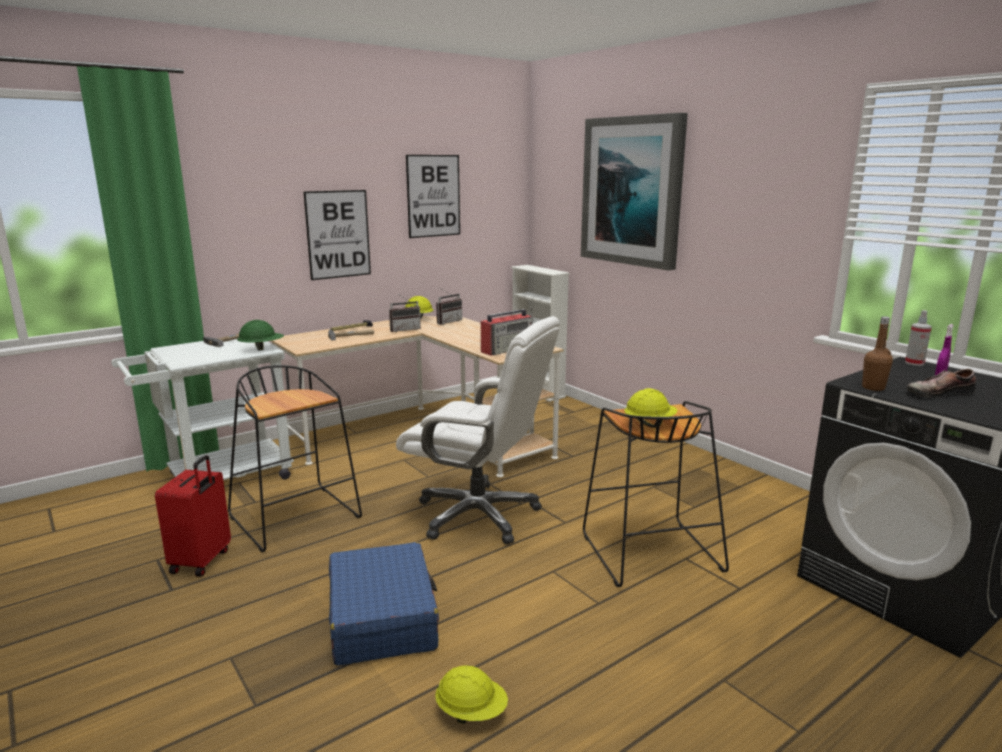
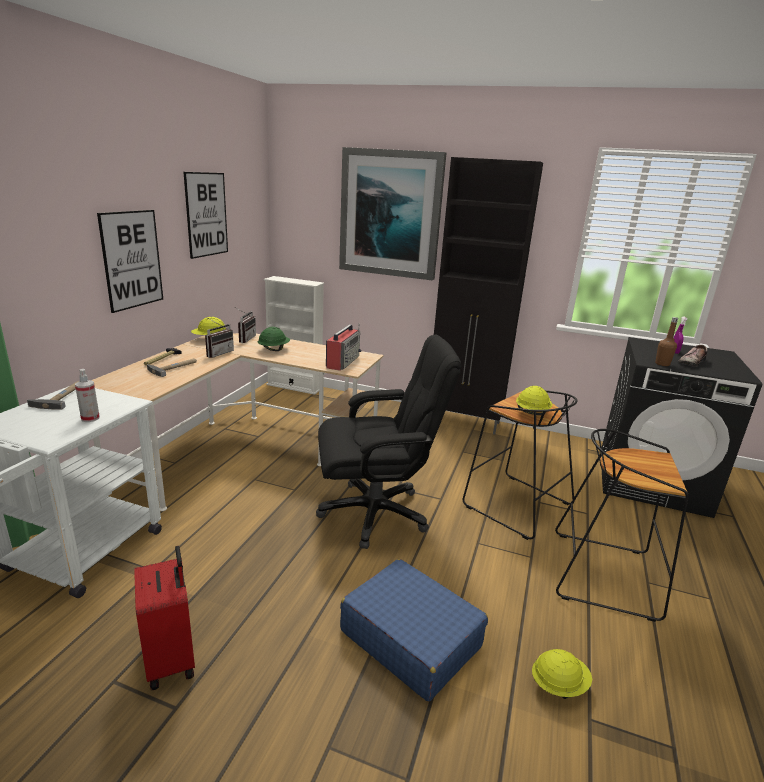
camera: 35 degrees left, 5 degrees up
black stool [228,365,362,553] -> black stool moved to [555,429,689,622]
green hard hat [237,320,284,350] -> green hard hat moved to [258,327,290,351]
white office chair [396,316,560,544] -> black office chair [316,334,461,549]
spray bottle [905,310,932,366] -> spray bottle moved to [75,369,100,422]
none -> black cabinet [434,157,543,435]

